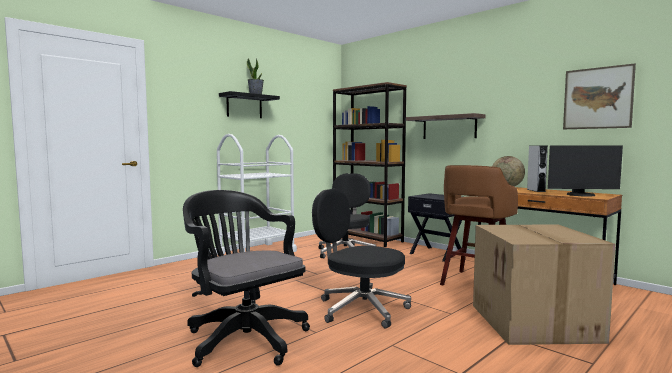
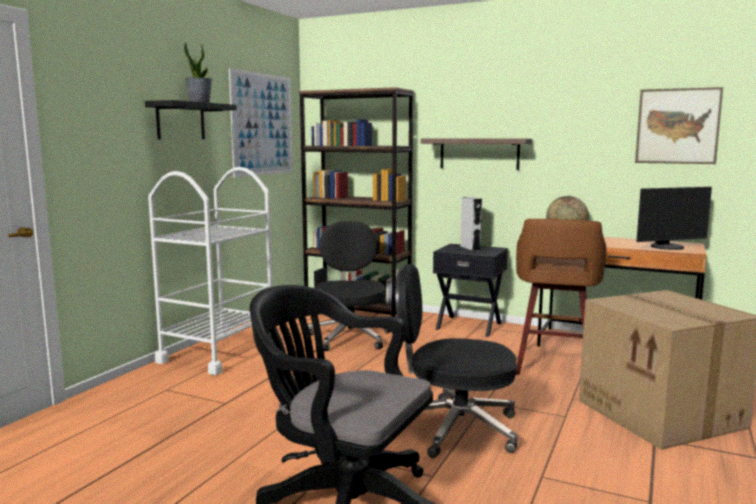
camera: 20 degrees left, 5 degrees up
grey speaker [527,145,548,192] -> grey speaker moved to [461,197,482,251]
none -> picture [229,68,293,177]

